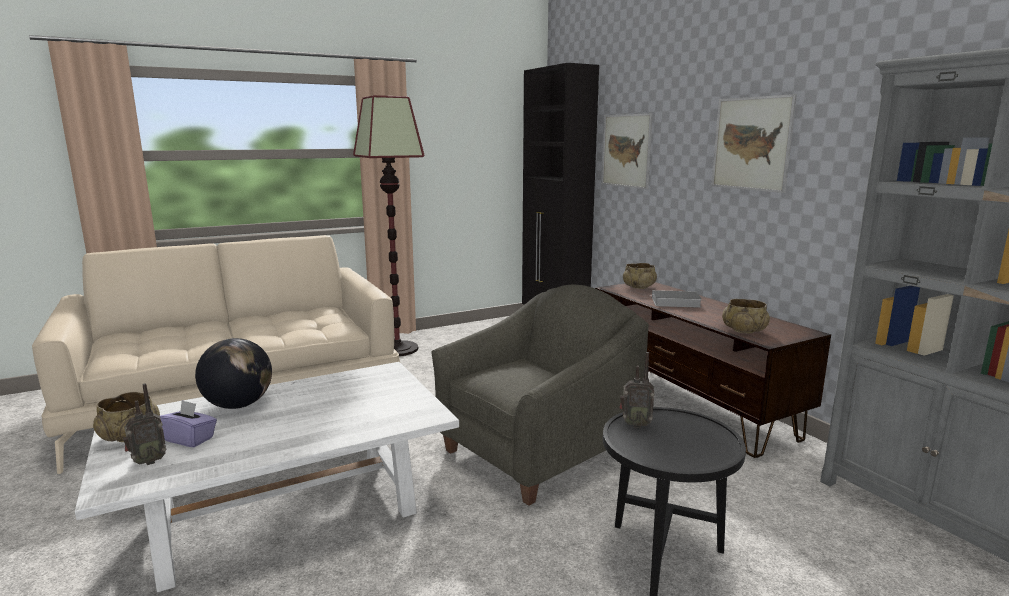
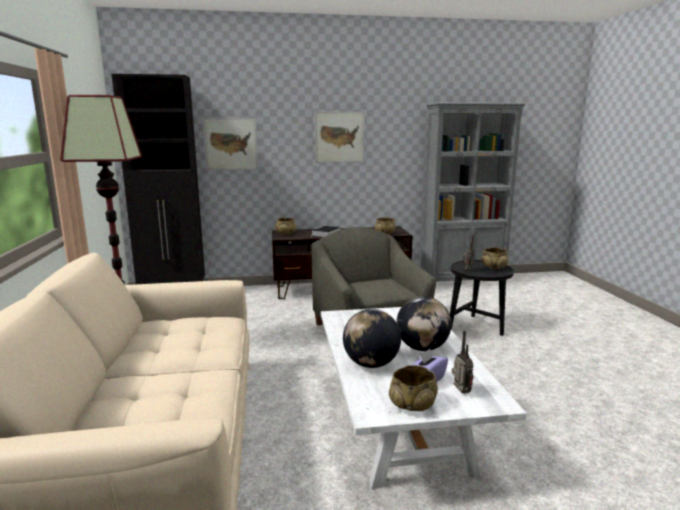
camera: 70 degrees left, 0 degrees up
none -> globe [396,296,451,351]
none -> beige bowl [482,247,508,269]

